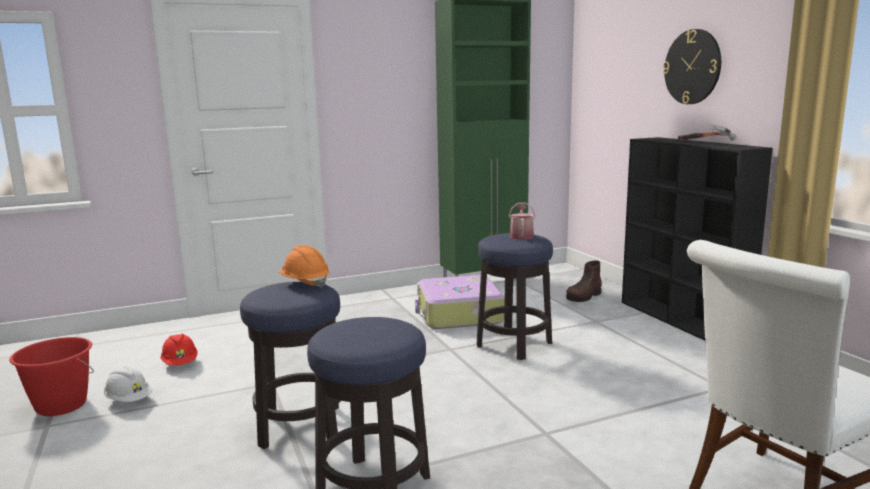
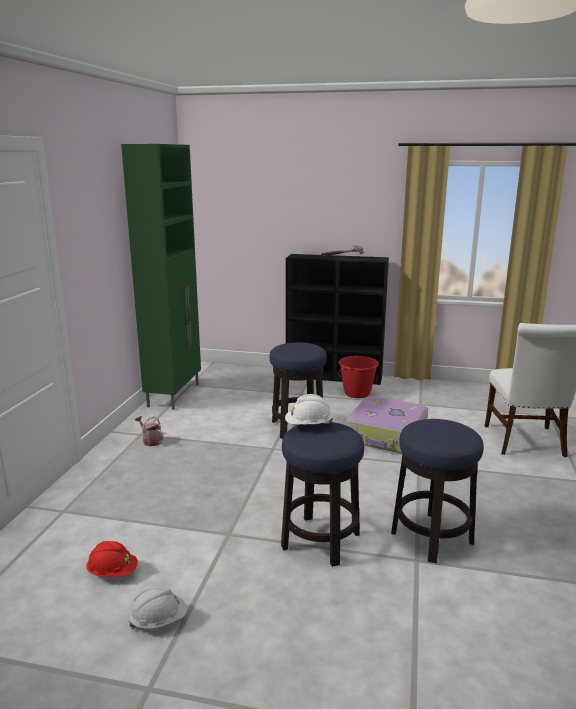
camera: 55 degrees left, 5 degrees up
red bucket [9,337,94,416] -> red bucket moved to [338,356,379,398]
orange hard hat [278,245,329,288] -> white hard hat [285,394,333,424]
suitcase [415,275,504,329] -> suitcase moved to [346,396,428,454]
watering can [509,203,535,240] -> watering can moved to [135,416,164,446]
brown boot [566,260,602,302] -> none
wall clock [663,29,721,104] -> none

